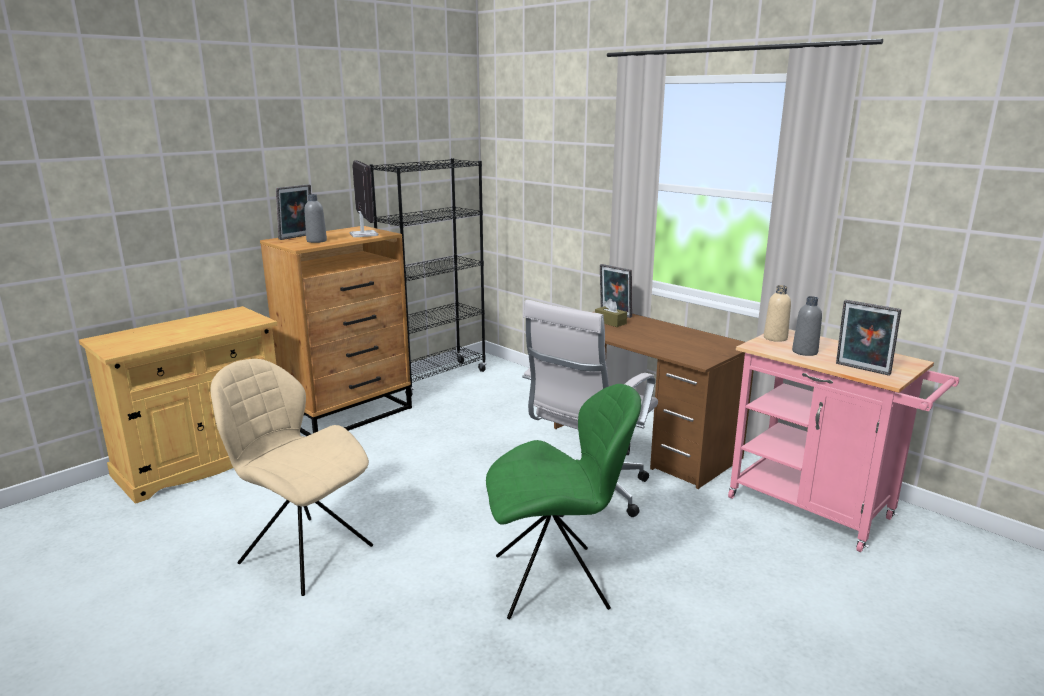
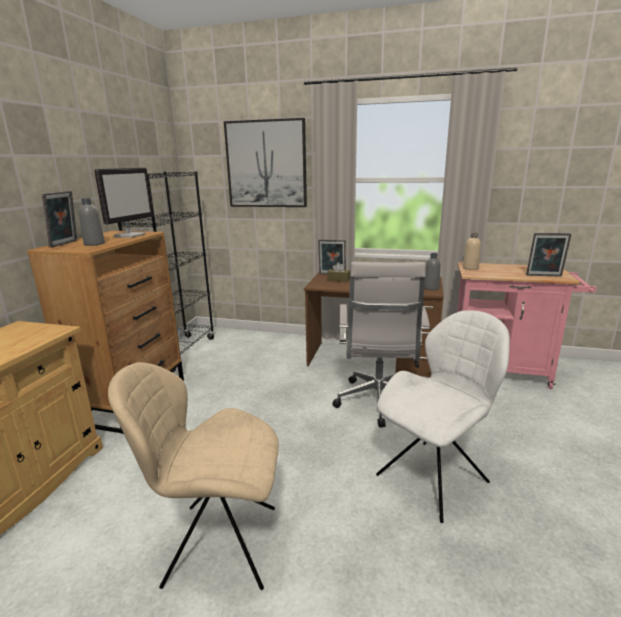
camera: 30 degrees left, 0 degrees up
monitor [350,160,378,237] -> monitor turned 75 degrees clockwise [94,168,153,238]
green chair [486,384,641,619] -> white chair [376,310,510,523]
grey bottle [792,296,822,356] -> grey bottle moved to [424,253,440,290]
none -> picture [224,118,307,207]

